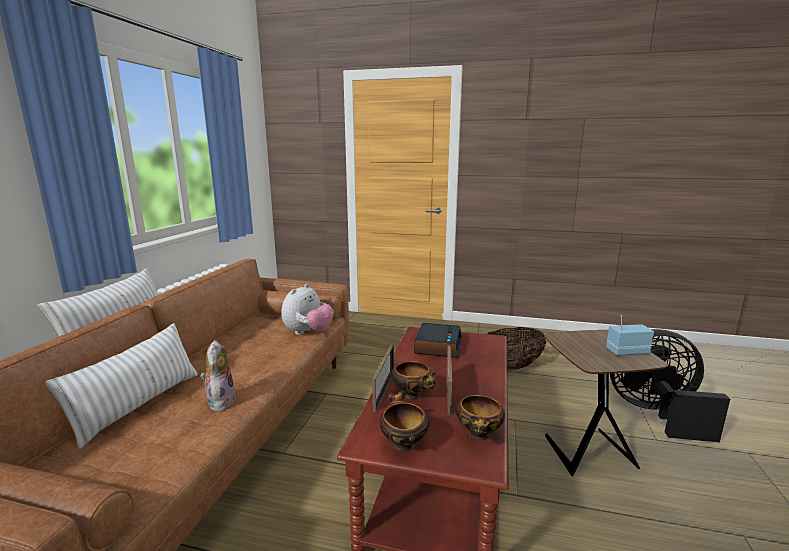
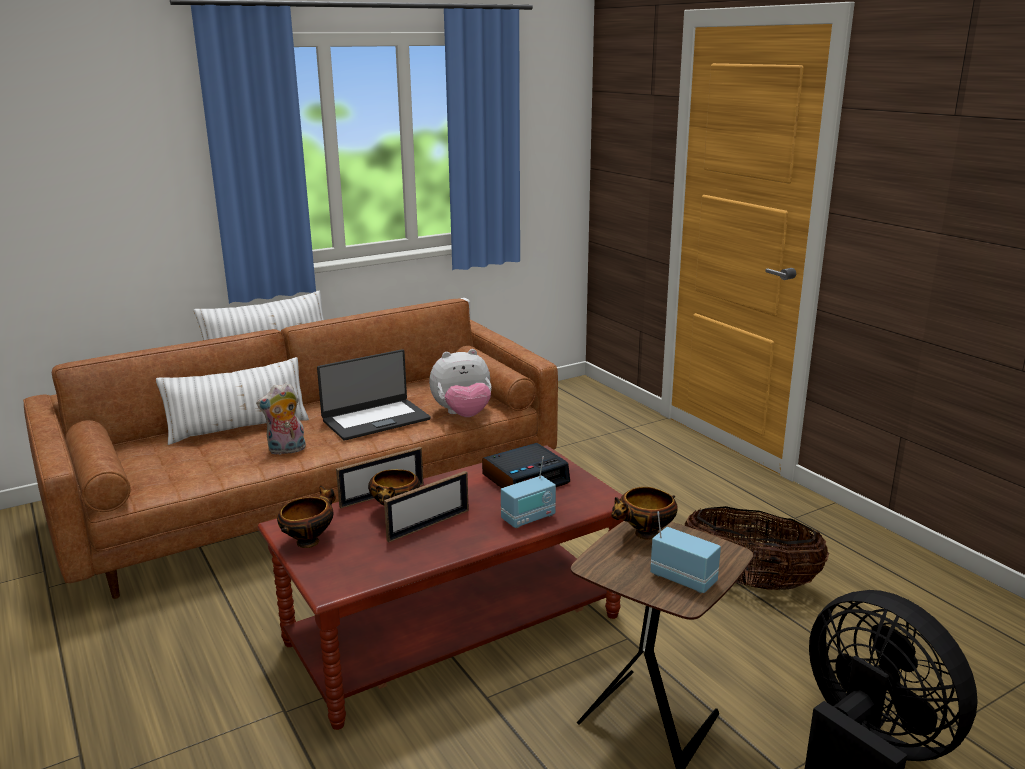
camera: 45 degrees right, 5 degrees up
plush toy [200,340,236,412] -> plush toy turned 150 degrees counterclockwise [256,382,306,455]
bowl [456,395,505,441] -> bowl moved to [611,487,678,539]
none -> laptop [317,349,431,440]
none -> radio [501,456,556,528]

